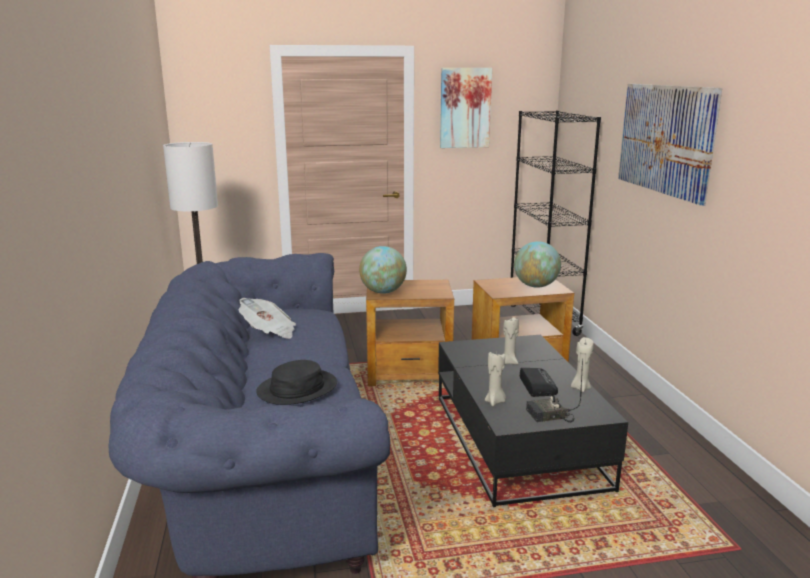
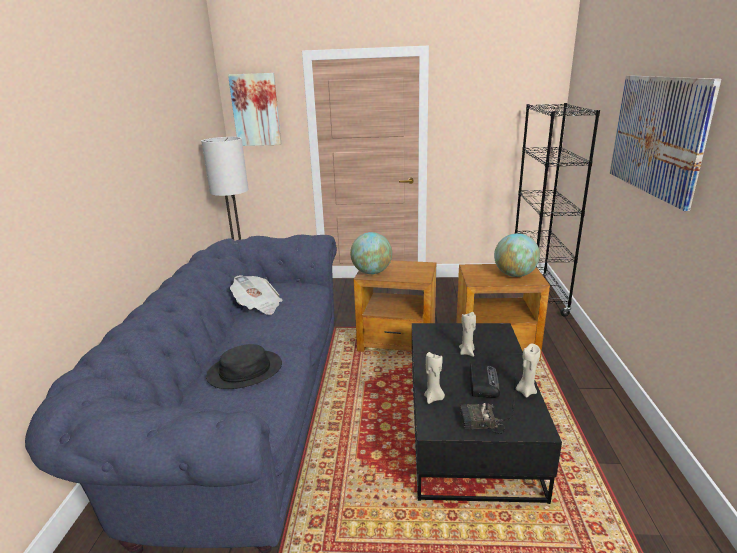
camera: 15 degrees right, 5 degrees up
picture [440,68,492,148] -> picture moved to [228,73,281,146]

